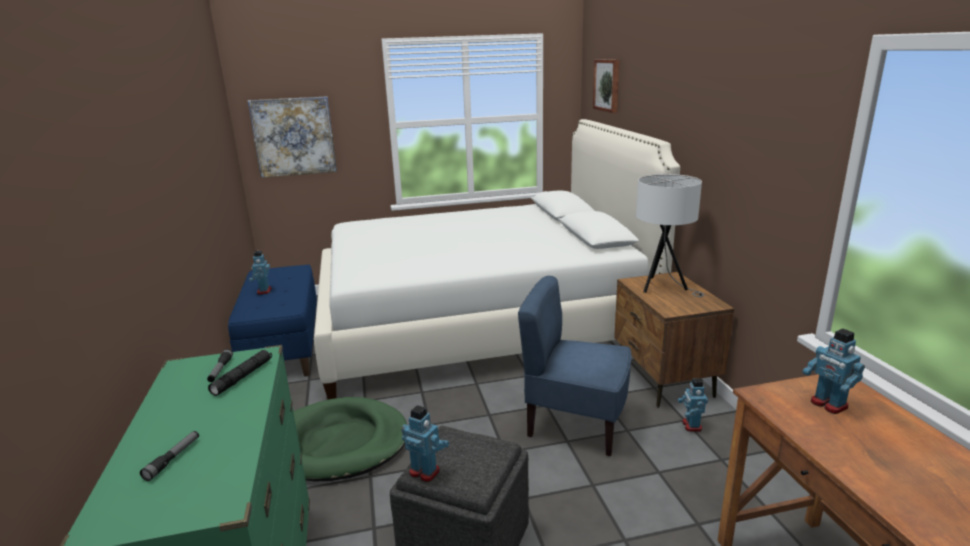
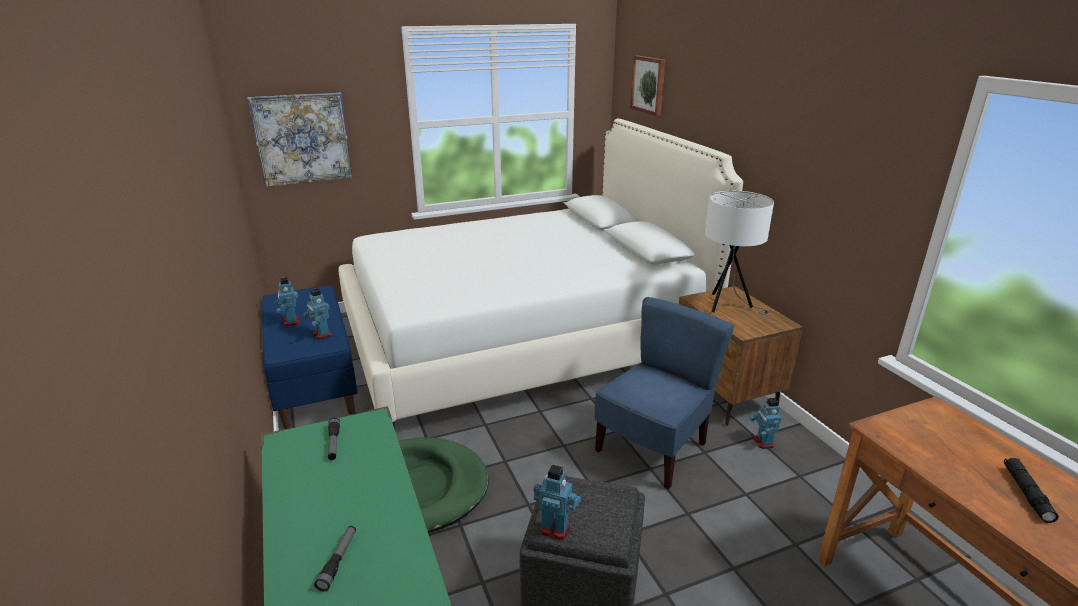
camera: 10 degrees left, 5 degrees up
black flashlight [208,350,272,396] -> black flashlight moved to [1004,458,1059,523]
blue chair [518,276,632,456] -> blue chair turned 120 degrees clockwise [595,297,734,489]
toy robot [803,329,865,414] -> toy robot moved to [303,288,332,340]

